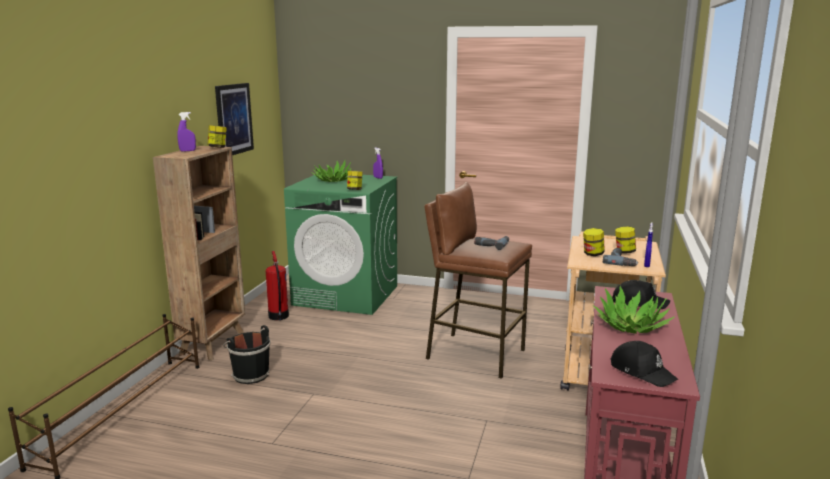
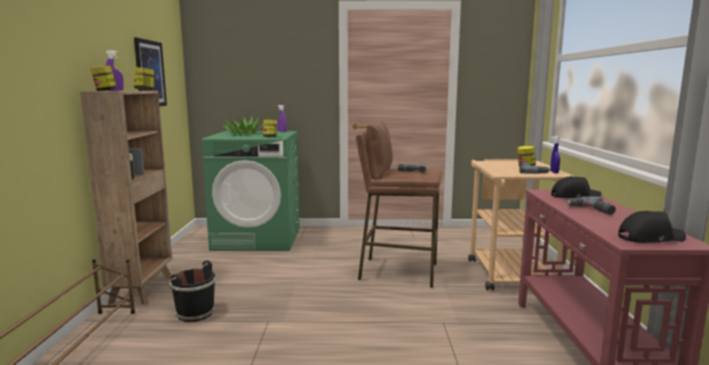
camera: 15 degrees left, 5 degrees down
fire extinguisher [266,251,289,320] -> none
jar [583,228,605,256] -> jar moved to [90,65,117,91]
potted plant [593,286,675,334] -> power drill [567,197,616,215]
black cap [610,341,678,387] -> black cap turned 45 degrees counterclockwise [618,211,686,243]

